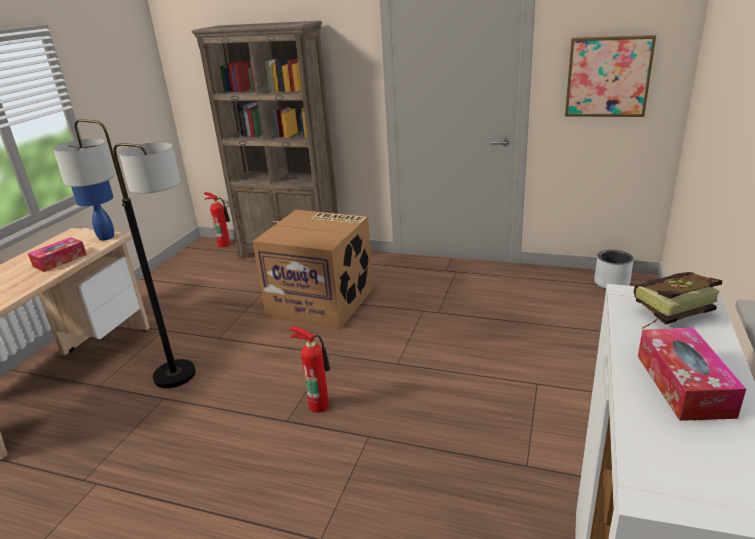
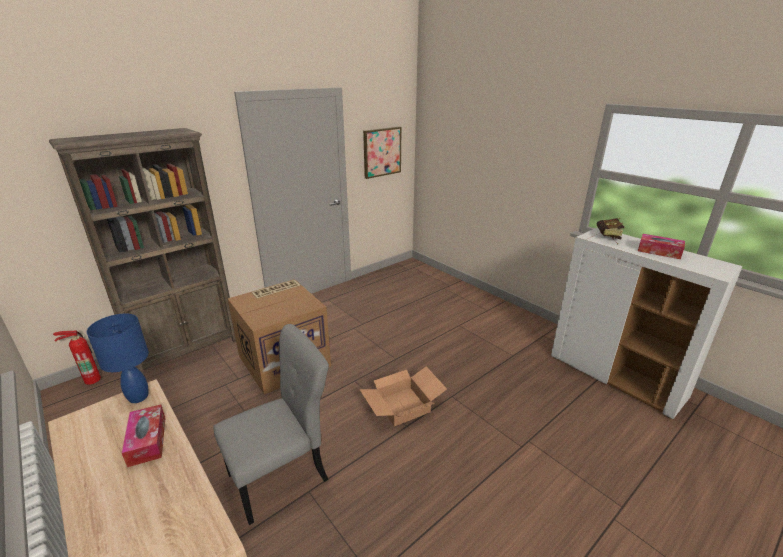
camera: 60 degrees left, 0 degrees up
floor lamp [53,119,196,388] -> grey chair [213,324,329,525]
fire extinguisher [290,326,330,413] -> cardboard box [359,366,447,426]
grey planter [594,250,634,289] -> none

